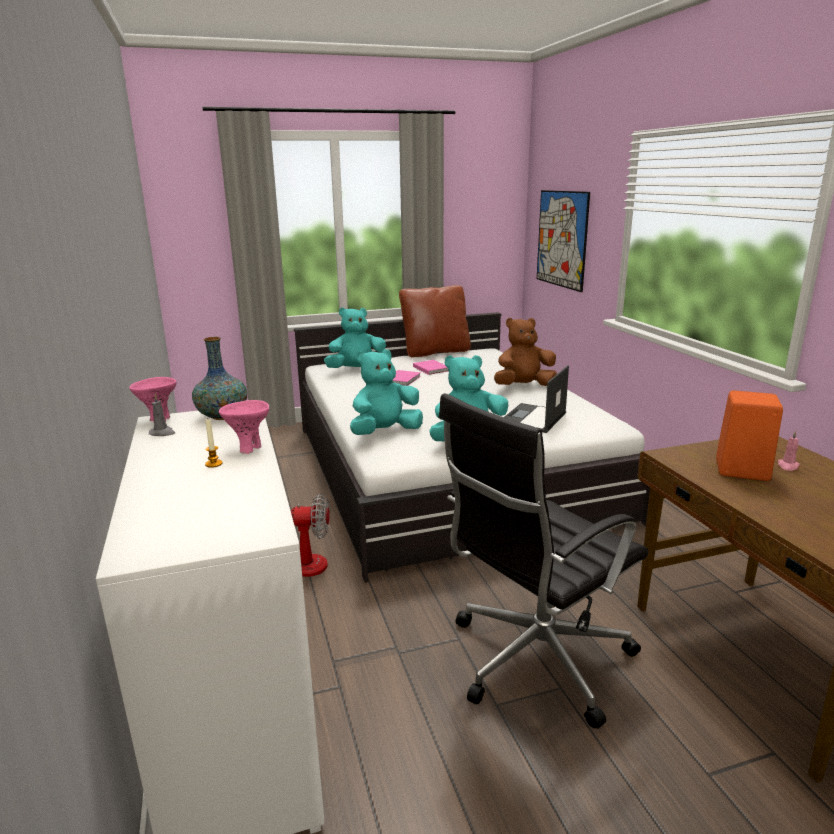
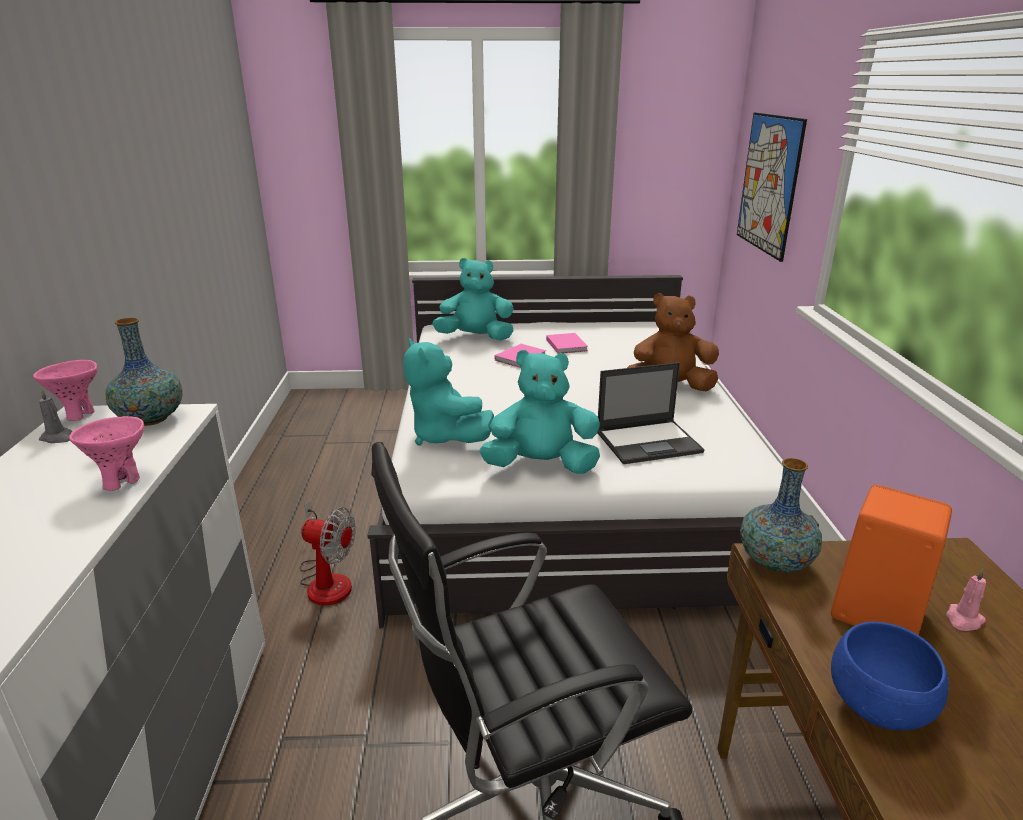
camera: 15 degrees right, 5 degrees up
candle [205,419,223,468] -> none
turquoise plush toy [350,349,423,435] -> turquoise plush toy turned 105 degrees counterclockwise [403,339,494,446]
brown pillow [399,285,471,357] -> none
laptop [504,365,569,433] -> laptop turned 150 degrees counterclockwise [597,362,704,464]
none -> vase [740,458,822,573]
none -> blue bowl [831,622,949,731]

